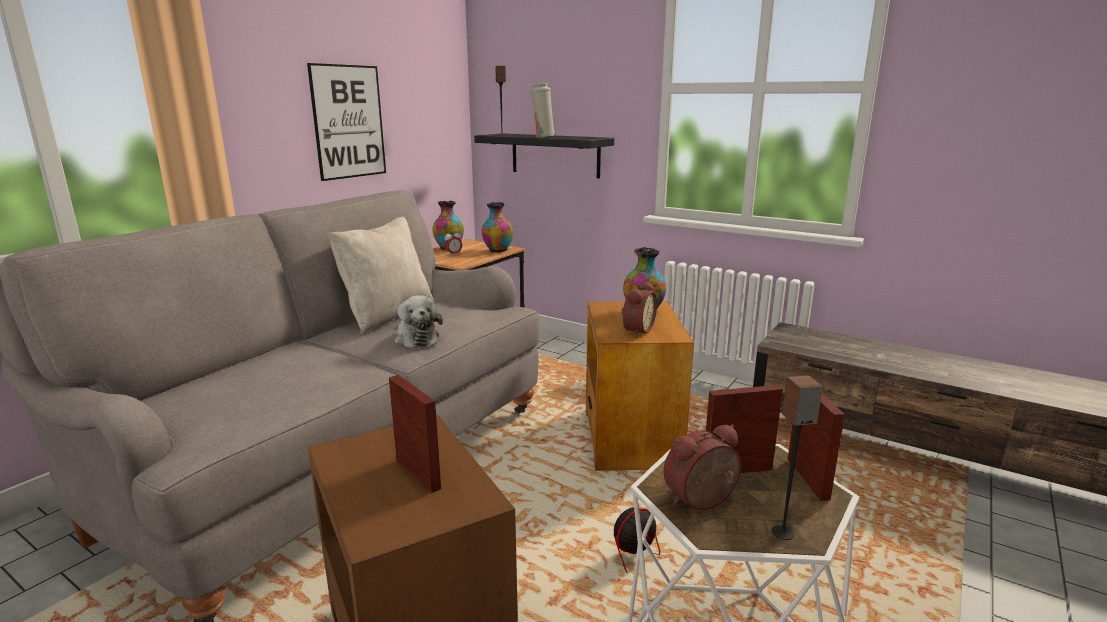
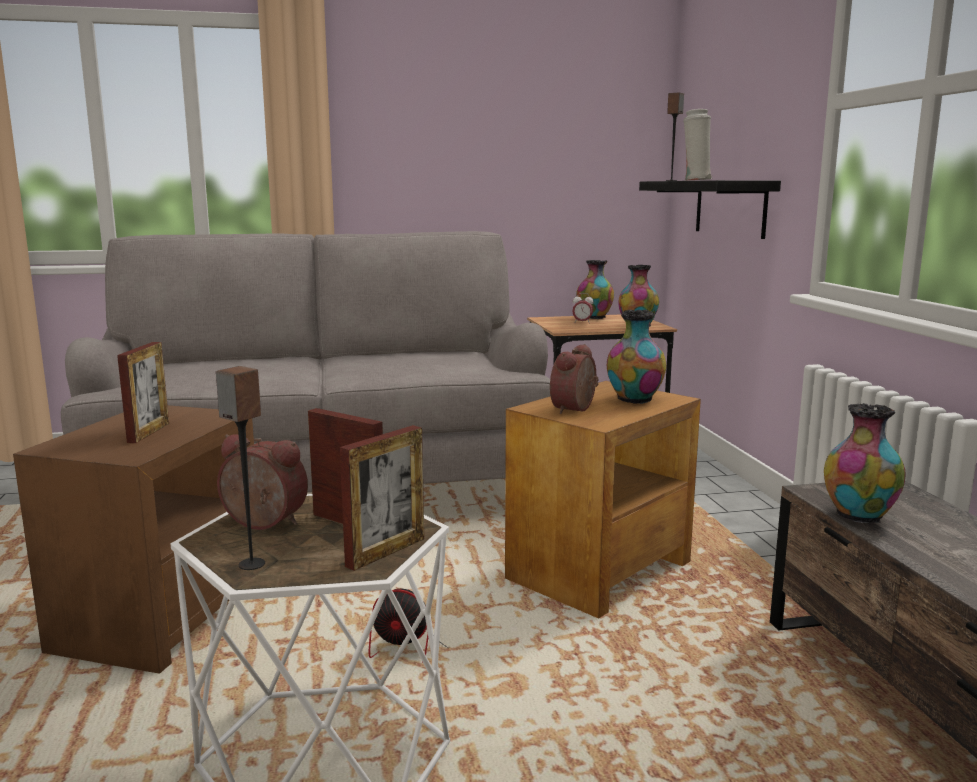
camera: 45 degrees right, 5 degrees down
picture [307,63,386,181] -> none
beige pillow [329,217,435,334] -> none
plush toy [395,295,443,348] -> none
alarm clock [621,281,657,337] -> alarm clock turned 135 degrees clockwise [550,344,599,414]
none -> vase [824,403,906,523]

